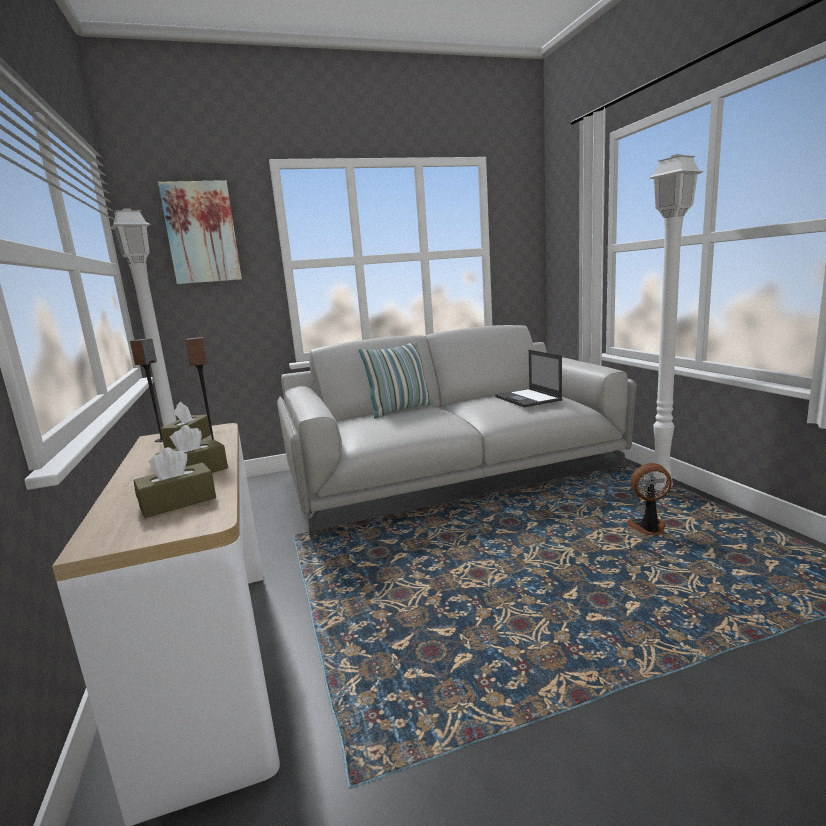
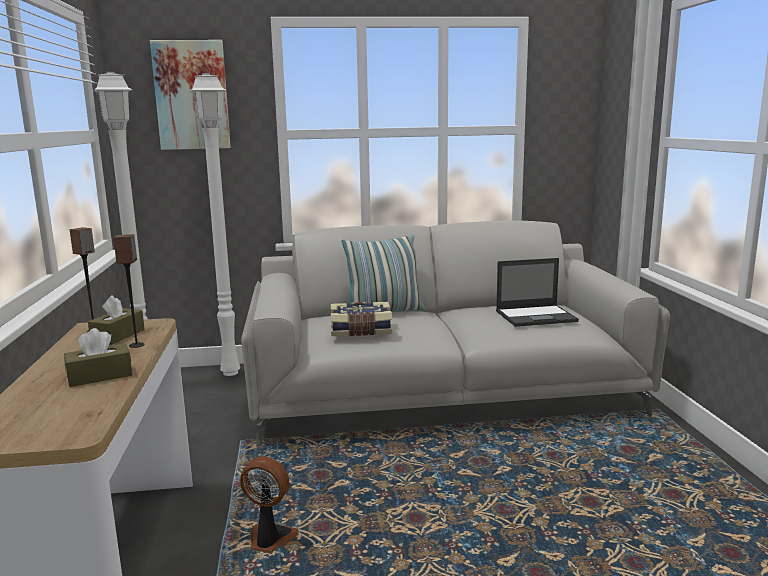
camera: 10 degrees right, 0 degrees up
brown tissue box [133,447,216,518] -> none
laptop [495,350,563,407] -> laptop turned 90 degrees counterclockwise [496,258,579,327]
fan [626,463,672,535] -> fan moved to [240,456,299,553]
white floor lamp [649,154,704,491] -> white floor lamp moved to [189,73,240,376]
none -> book [331,302,392,336]

